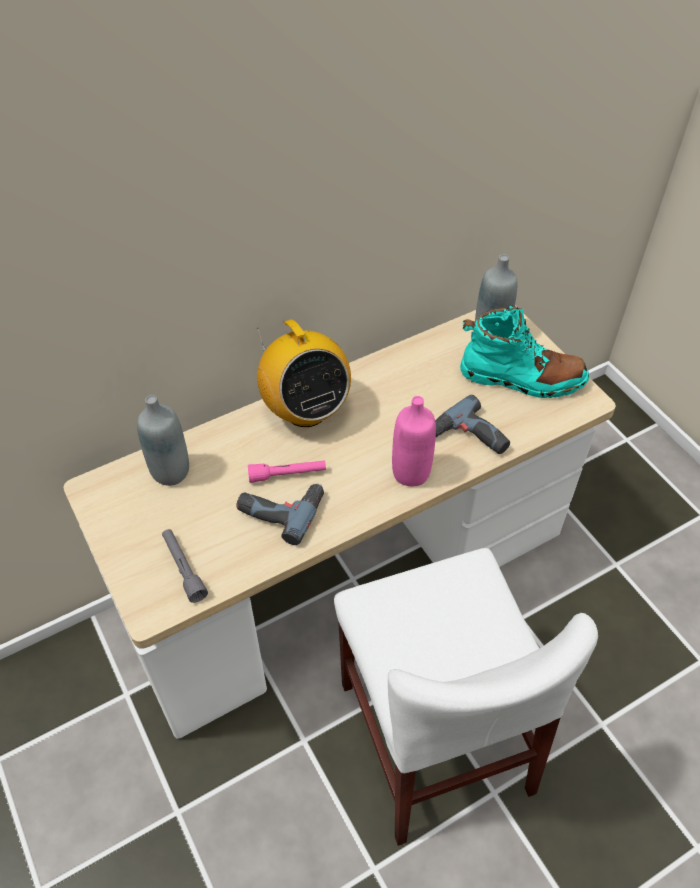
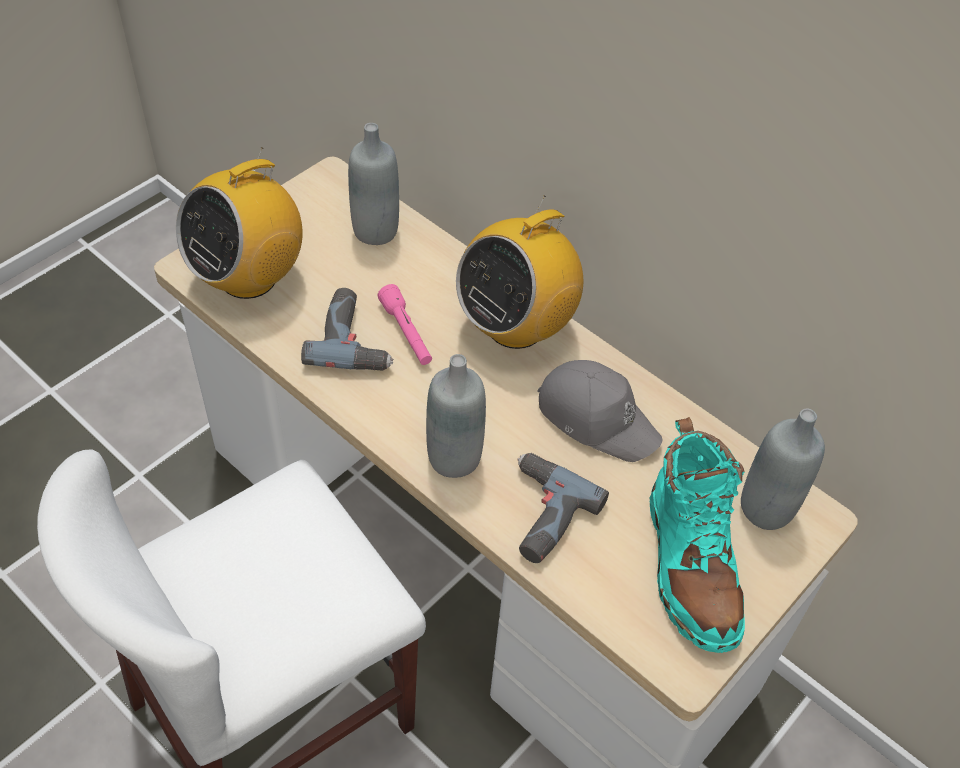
camera: 70 degrees right, 0 degrees up
grey flashlight [162,529,208,603] -> radio [176,147,303,299]
pink bottle [392,396,436,486] -> grey bottle [426,354,486,478]
none -> grey cap [537,360,663,462]

